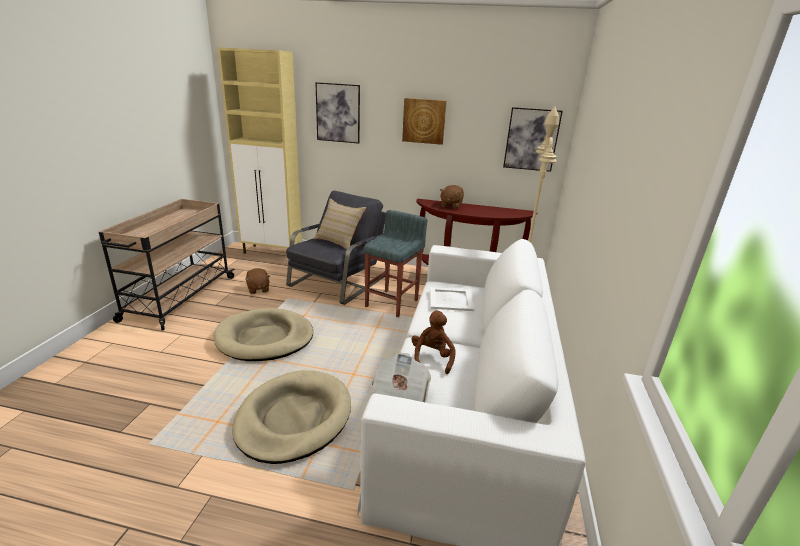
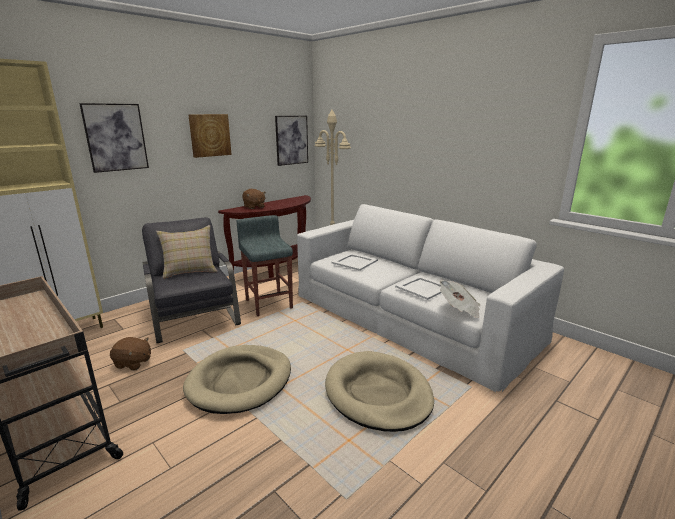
camera: 55 degrees left, 5 degrees down
brown plush toy [411,311,456,374] -> white tray [395,275,441,300]

